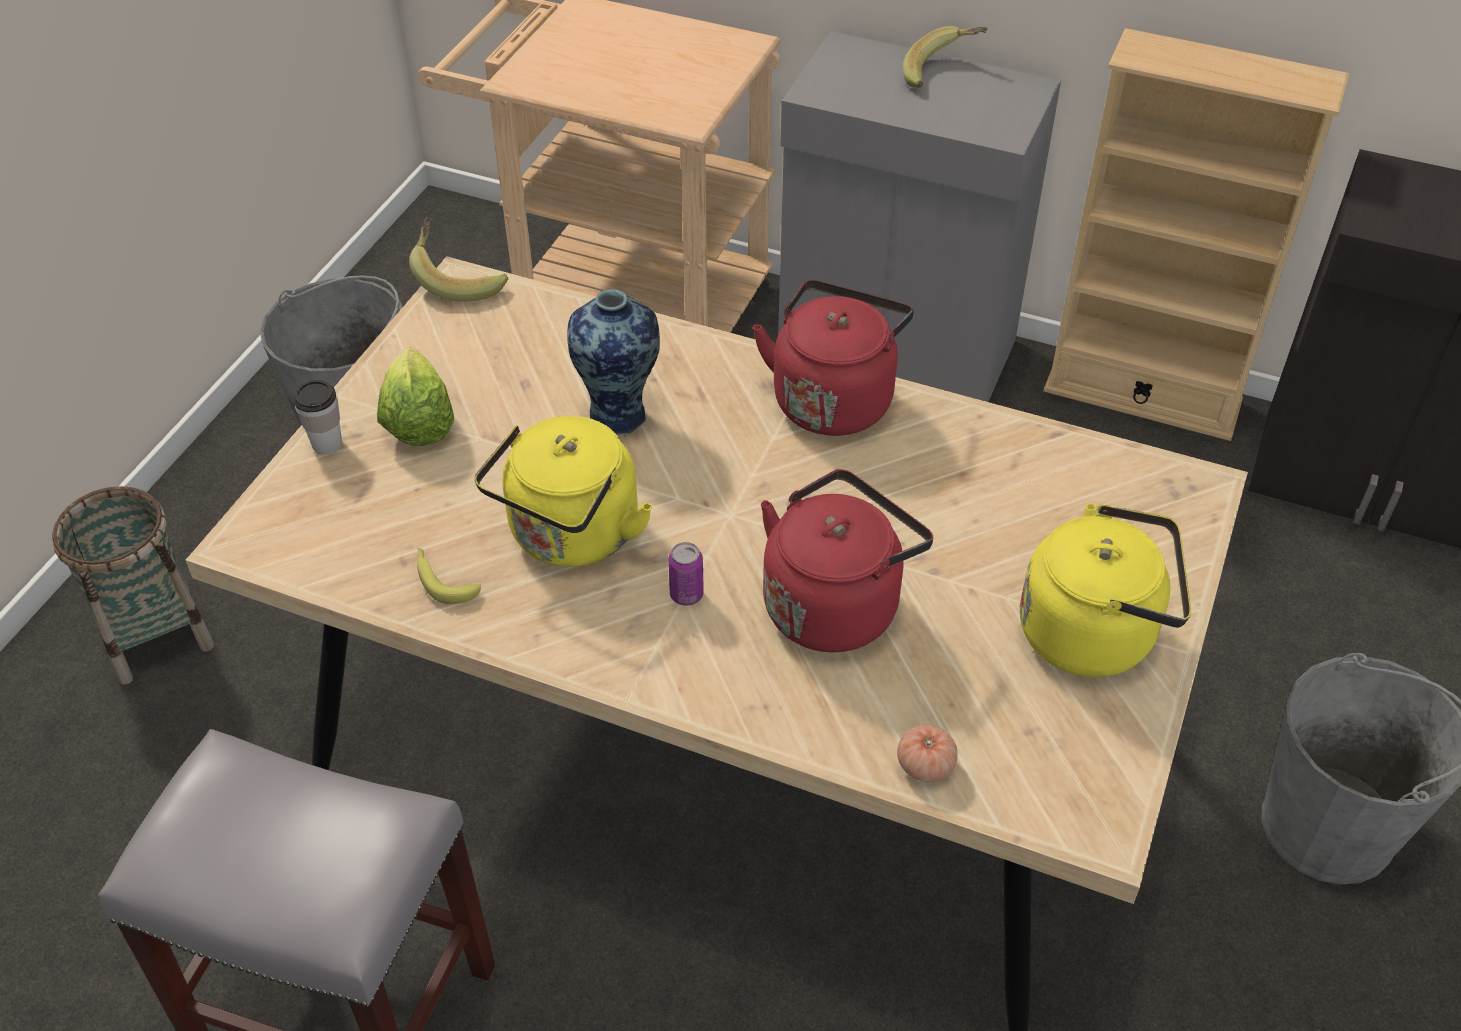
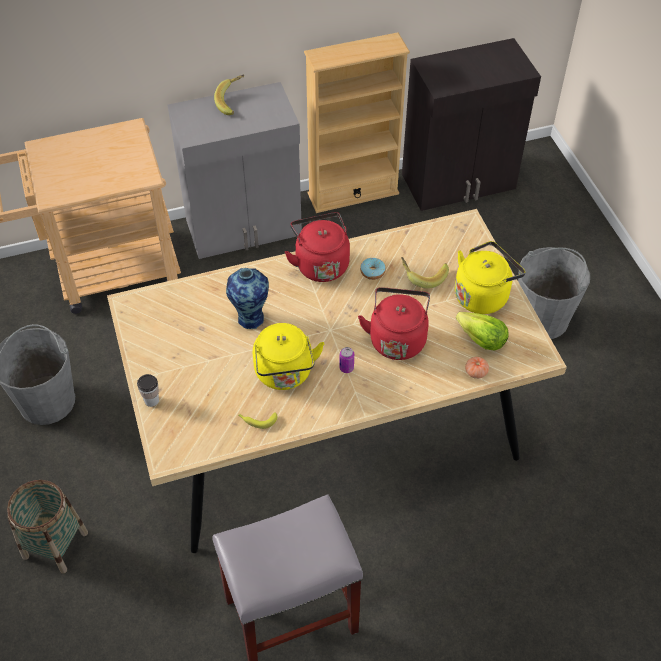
camera: 40 degrees left, 5 degrees up
lettuce [377,347,454,446] -> lettuce moved to [456,312,509,351]
banana [409,217,508,302] -> banana moved to [401,257,449,289]
none -> donut [360,258,386,280]

